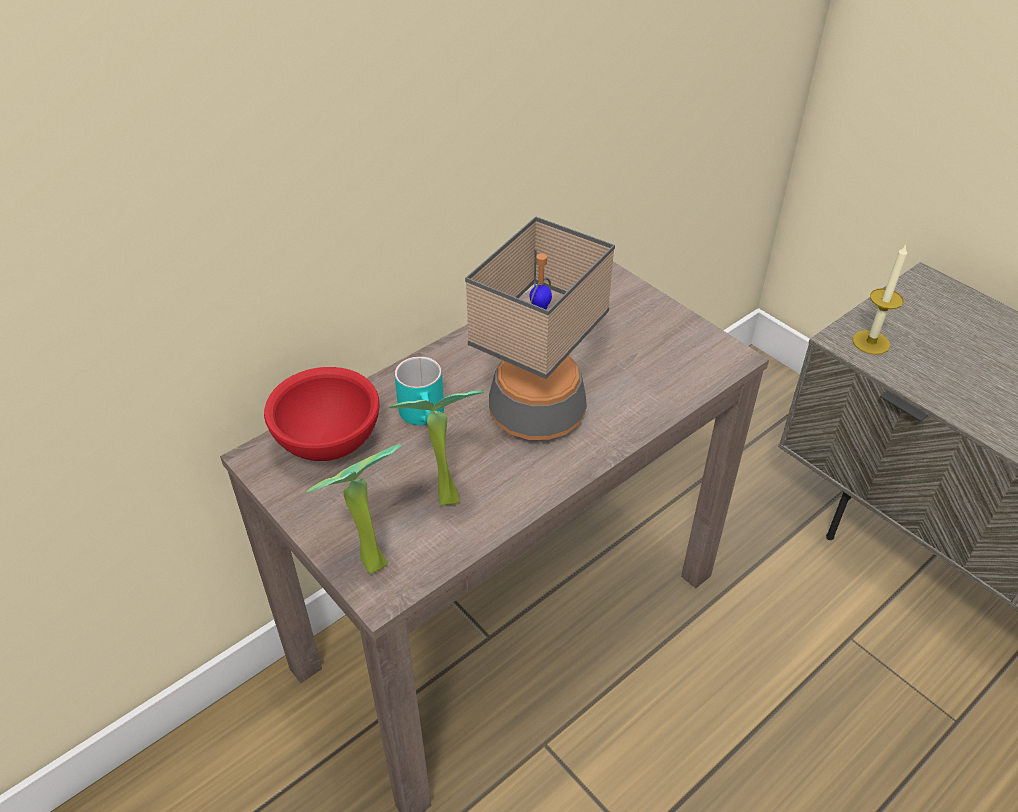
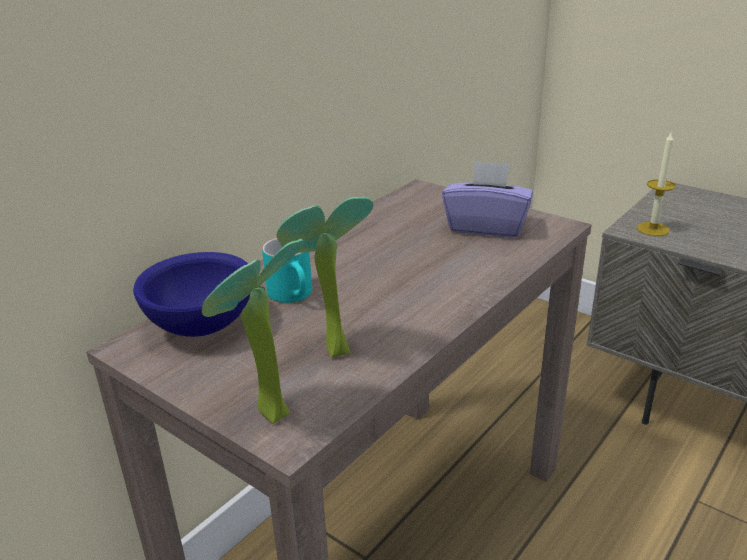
camera: 10 degrees left, 15 degrees down
red bowl [264,367,380,461] -> blue bowl [133,252,250,337]
table lamp [465,216,615,440] -> none
none -> purple tissue box [442,161,533,238]

